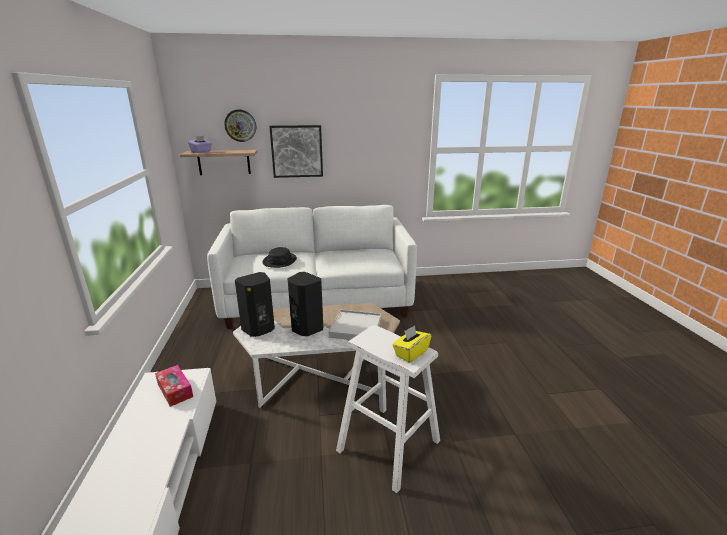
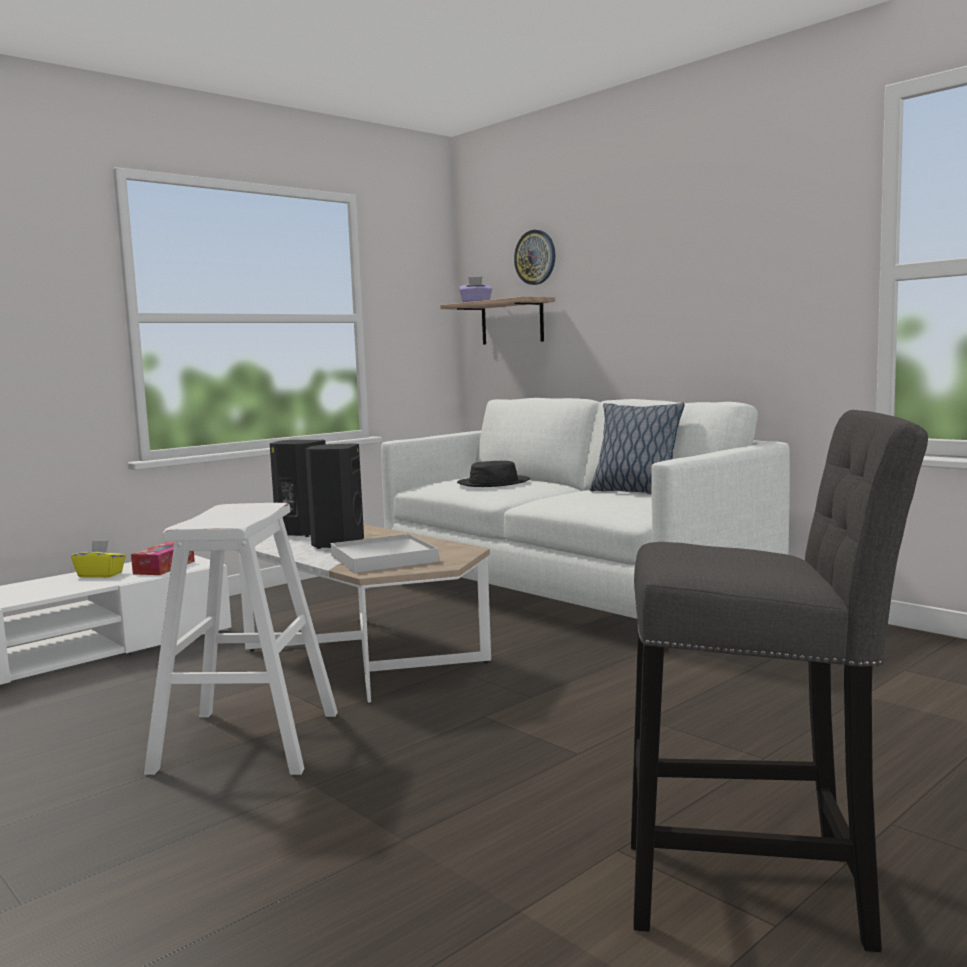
camera: 55 degrees right, 15 degrees down
picture [269,125,323,178] -> none
yellow tissue box [392,325,431,362] -> yellow tissue box moved to [71,540,126,578]
none -> pillow [590,402,684,494]
none -> grey stool [631,410,928,952]

